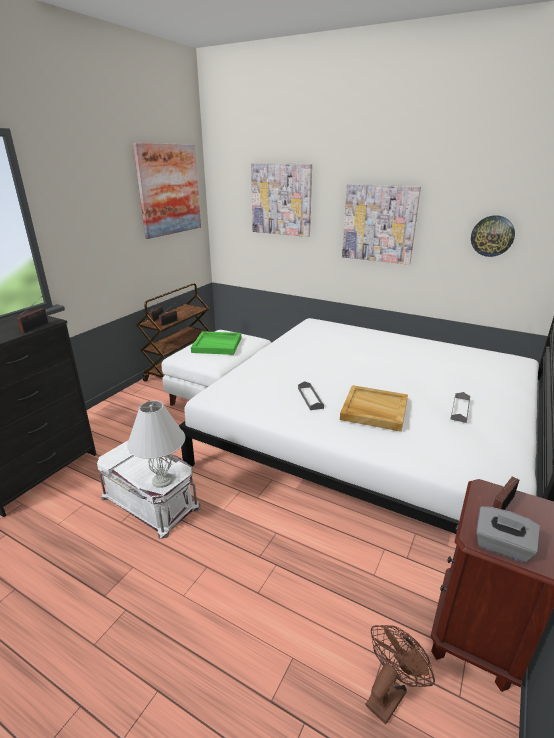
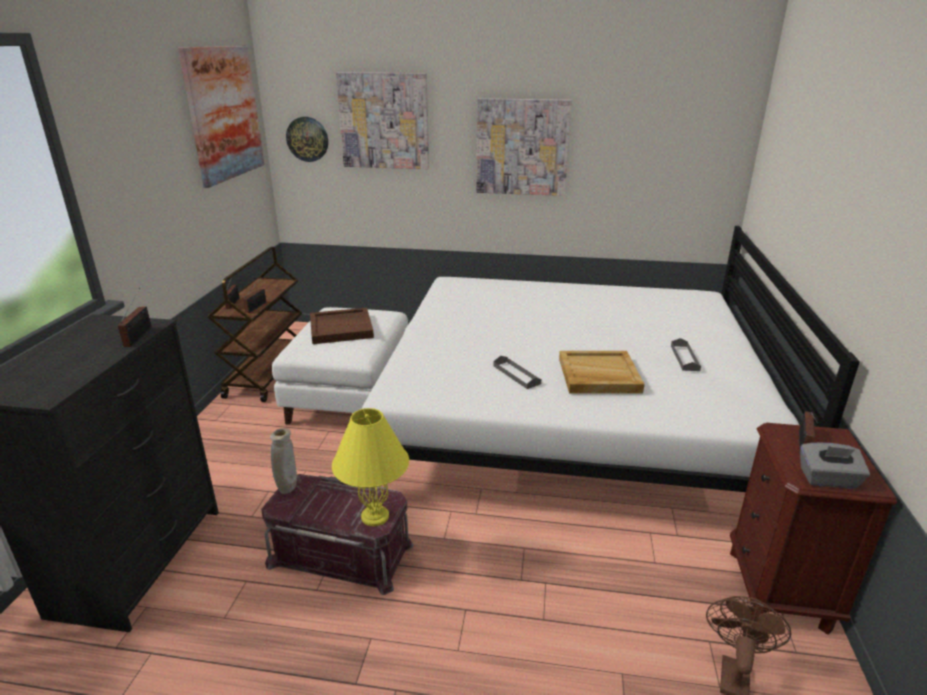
camera: 20 degrees left, 0 degrees up
white storage box [97,441,201,539] -> red storage box [261,474,414,595]
white table lamp [127,401,185,488] -> yellow table lamp [332,408,409,526]
green tray [191,331,241,355] -> brown tray [310,308,374,344]
wall clock [471,215,515,257] -> wall clock moved to [286,117,328,162]
none -> beige vase [270,428,297,494]

